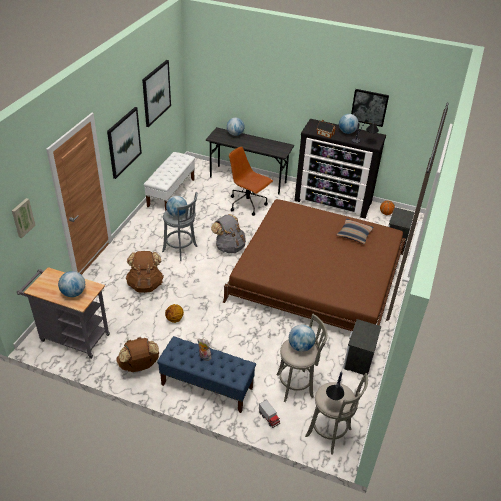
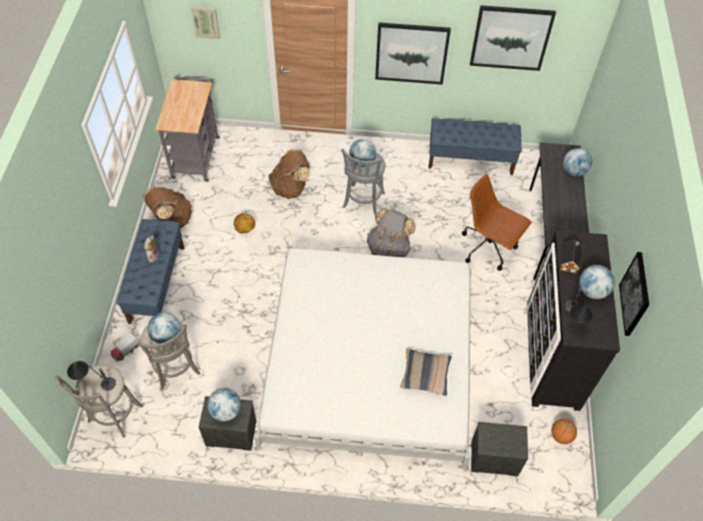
camera: 75 degrees right, 15 degrees up
globe [58,271,85,297] -> globe moved to [207,388,241,421]
white bench [143,152,195,211] -> blue bench [428,118,522,175]
brown bed [223,199,406,331] -> white bed [254,248,472,471]
brown office chair [229,146,273,216] -> brown office chair turned 75 degrees counterclockwise [462,174,532,271]

